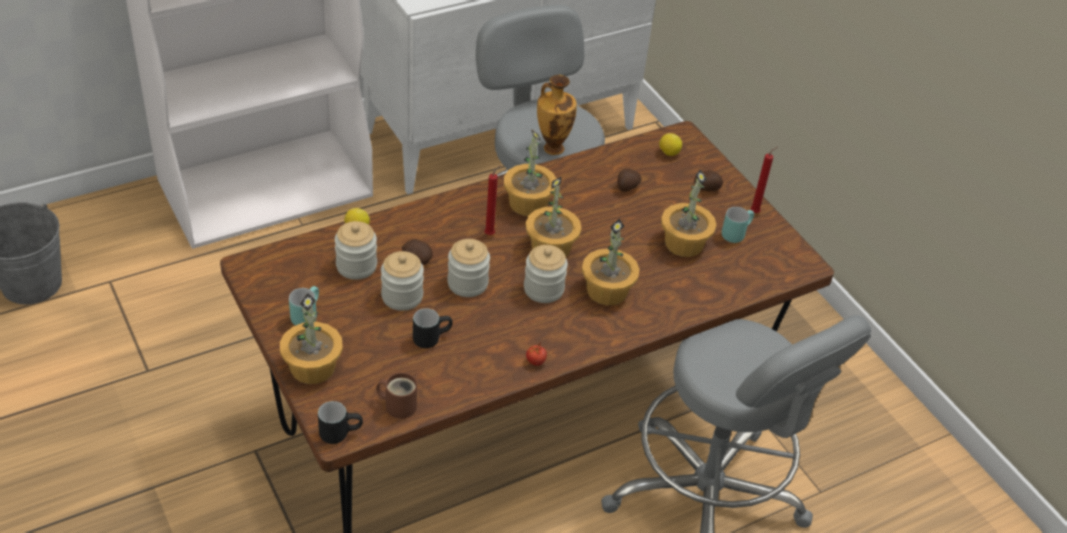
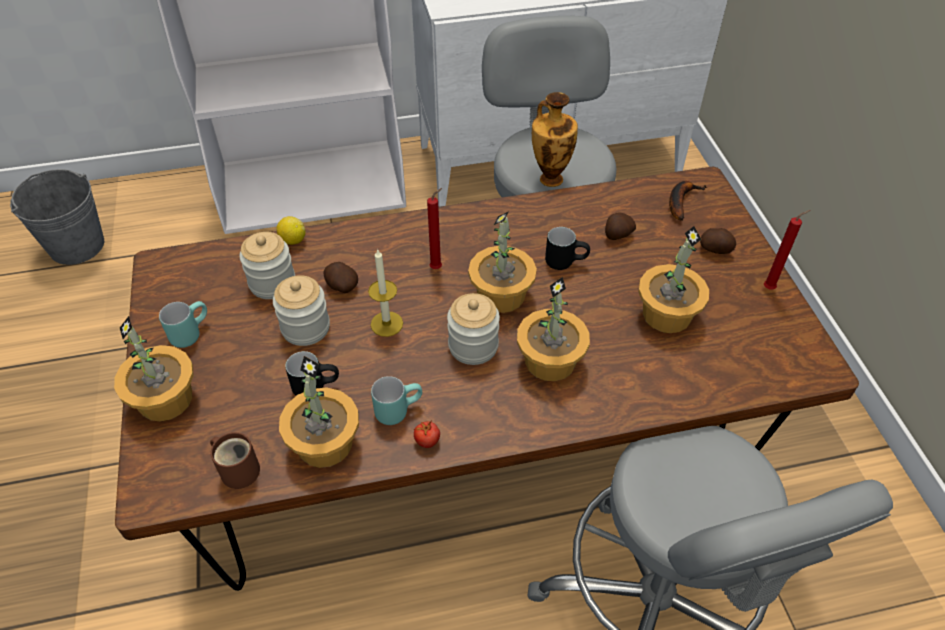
camera: 20 degrees right, 5 degrees up
black mug [318,401,363,444] -> black mug moved to [545,227,590,270]
jar [447,239,490,297] -> candle [368,248,403,337]
potted plant [504,129,557,216] -> potted plant moved to [279,356,359,468]
lemon [659,133,682,156] -> banana [669,181,706,221]
turquoise mug [722,207,754,243] -> turquoise mug moved to [371,376,422,425]

